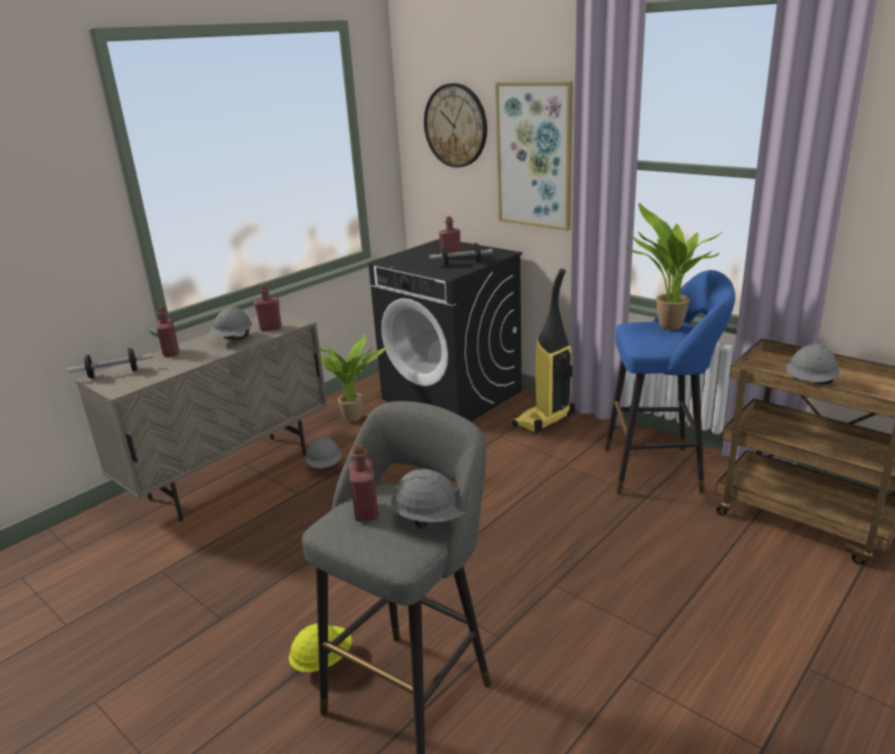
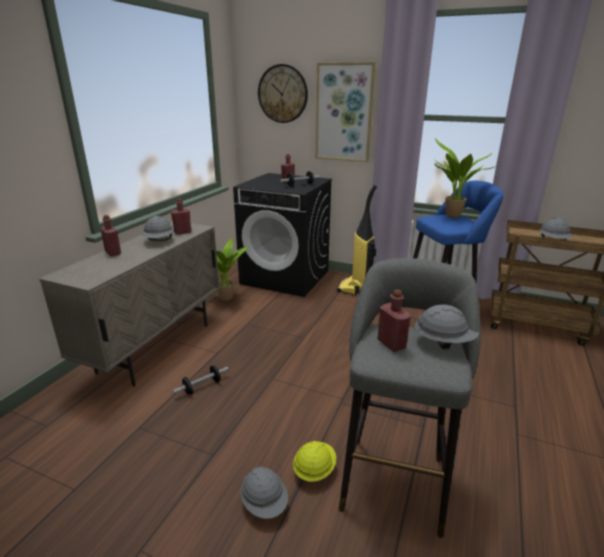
camera: 20 degrees left, 0 degrees up
dumbbell [68,348,153,379] -> dumbbell moved to [173,365,229,395]
grey hard hat [305,436,342,468] -> grey hard hat moved to [241,467,288,519]

